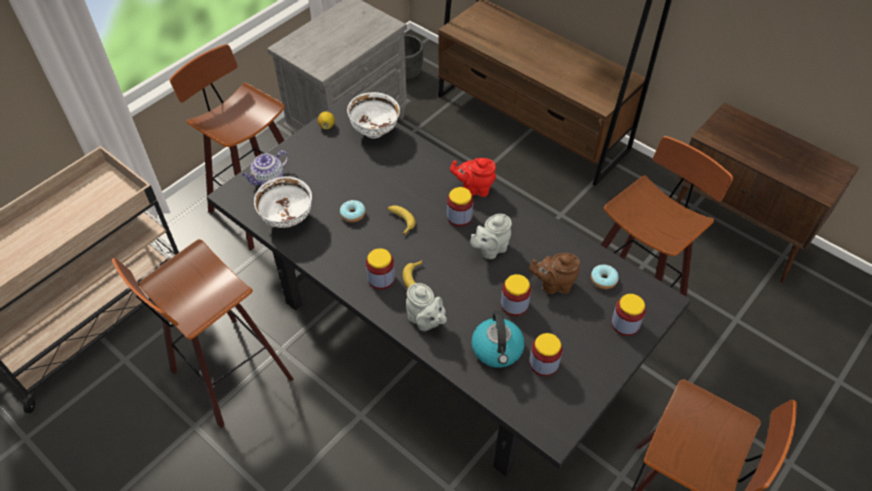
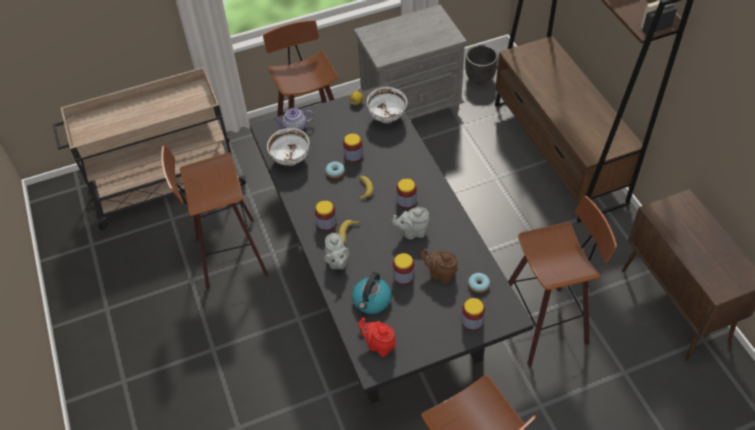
camera: 30 degrees right, 0 degrees up
red teapot [450,158,496,197] -> red teapot moved to [358,318,396,357]
jar [529,333,563,376] -> jar moved to [343,133,363,163]

